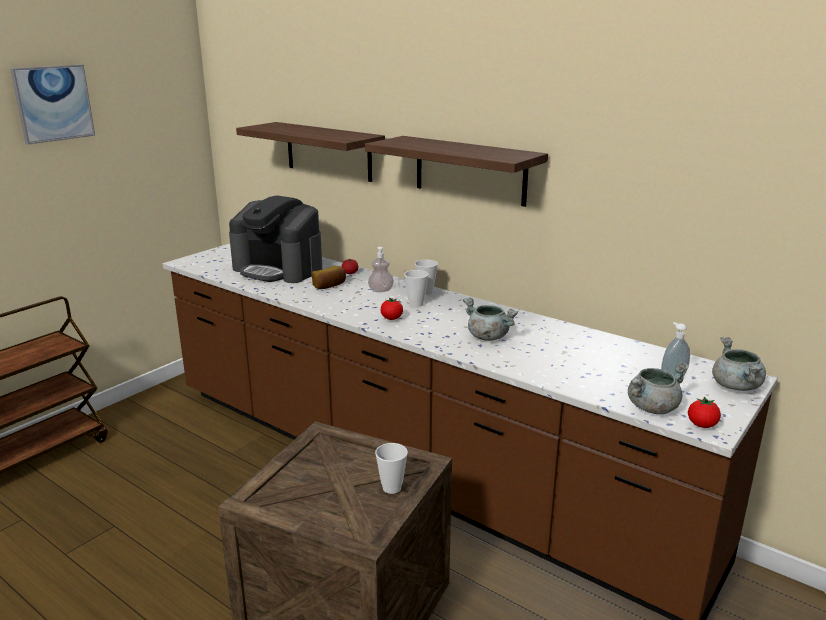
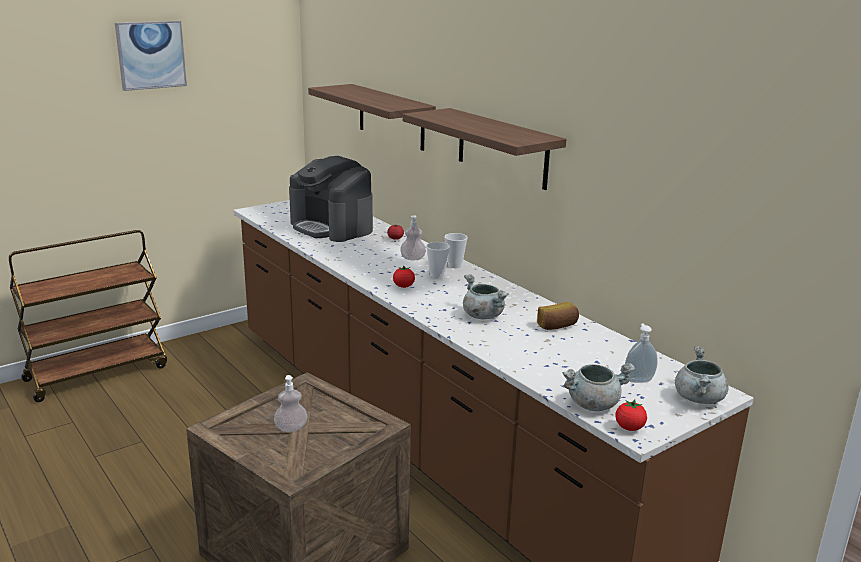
camera: 15 degrees right, 0 degrees up
bread [312,266,346,289] -> bread moved to [537,302,579,330]
cup [375,443,408,494] -> none
none -> soap dispenser [274,375,307,432]

